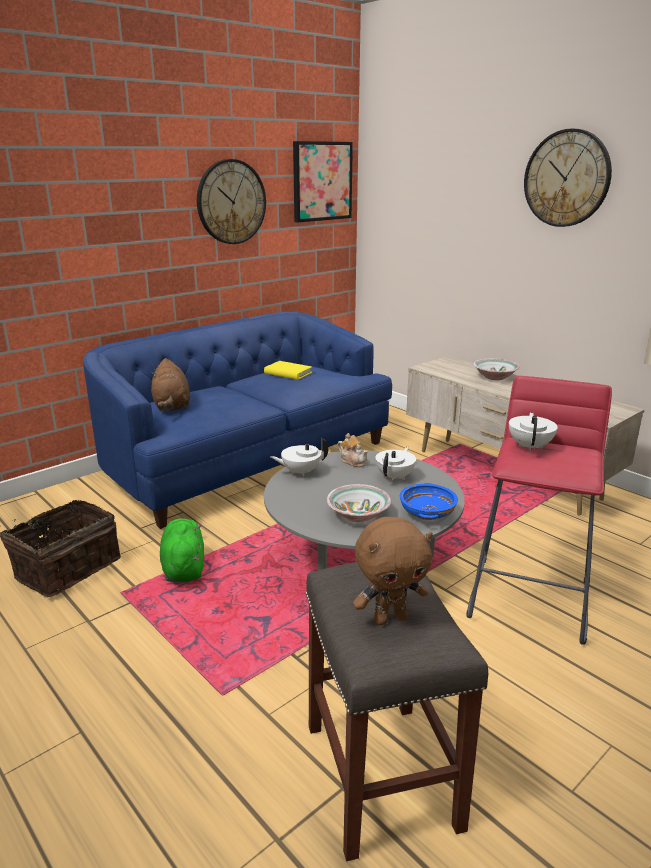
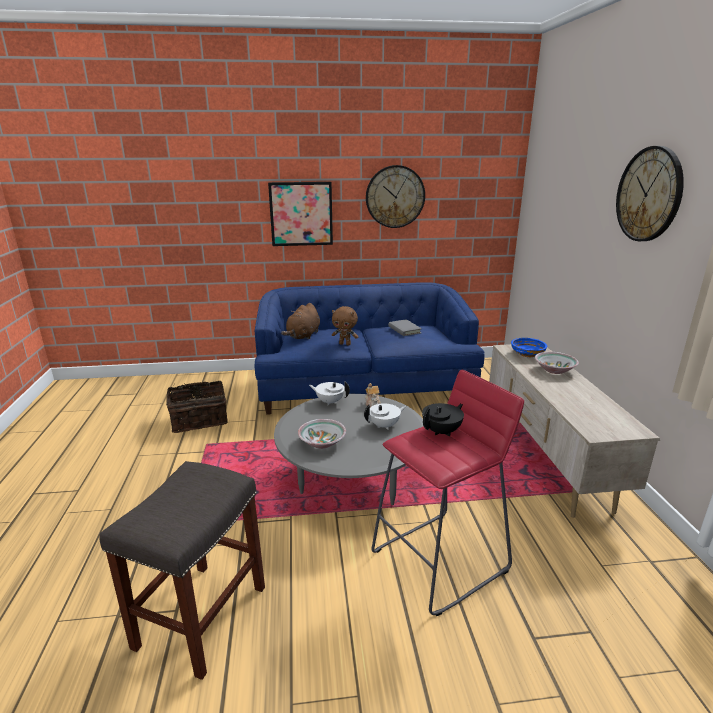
camera: 35 degrees right, 0 degrees up
green plush toy [160,518,204,583] -> none
yellow book [264,361,312,380] -> grey book [388,319,422,336]
picture [293,141,353,223] -> picture moved to [268,182,333,246]
brown plush toy [353,517,433,625] -> brown plush toy moved to [332,306,358,346]
blue bowl [400,483,458,520] -> blue bowl moved to [511,338,547,357]
white teapot [509,413,558,451] -> black teapot [422,403,464,436]

